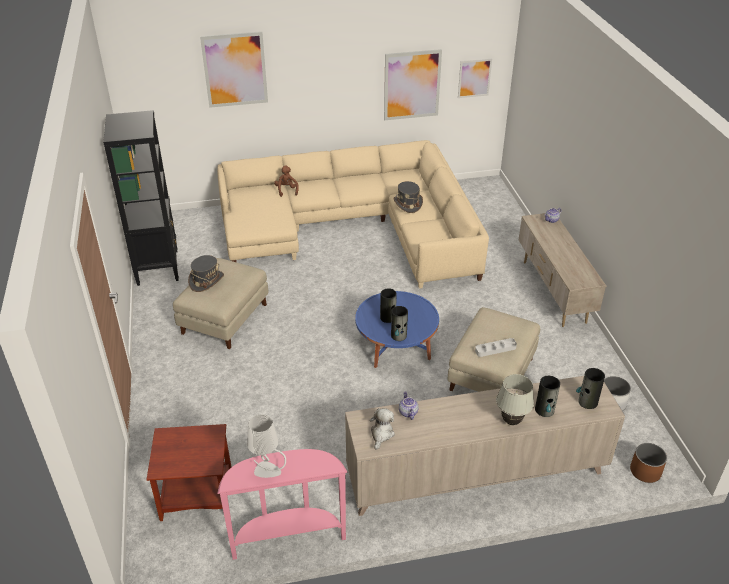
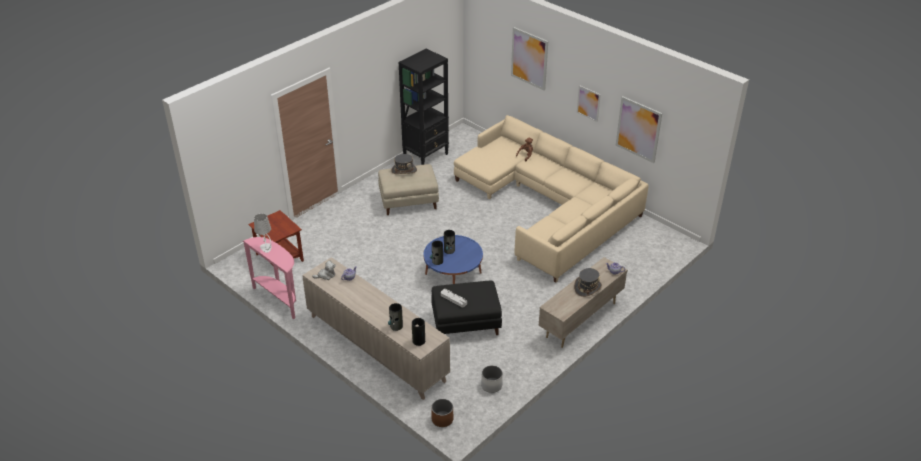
camera: 55 degrees right, 0 degrees up
grey hat [393,181,423,213] -> grey hat moved to [574,268,602,297]
beige ottoman [448,307,540,392] -> black ottoman [431,281,502,335]
picture [458,59,492,98] -> picture moved to [577,85,601,122]
white table lamp [496,374,534,425] -> none

